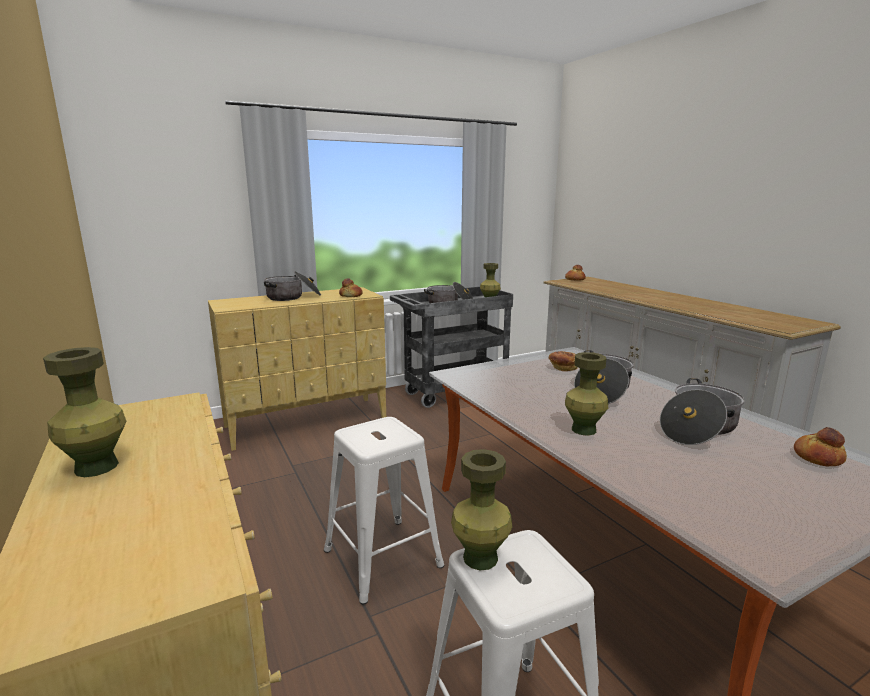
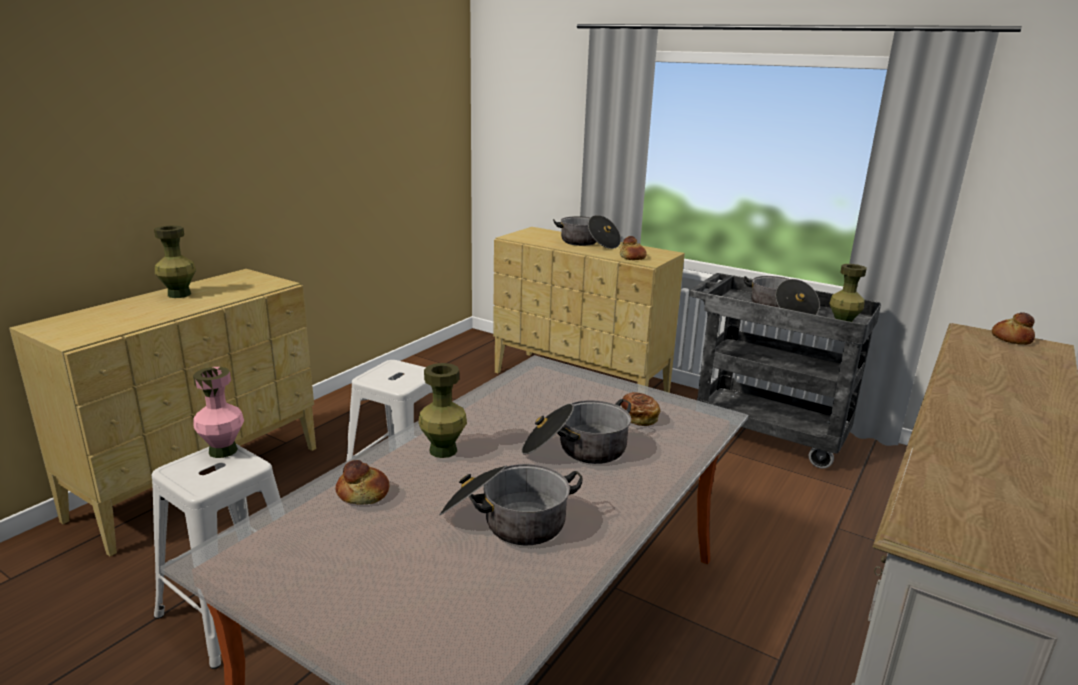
camera: 60 degrees right, 5 degrees up
green vase [451,449,512,570] -> pink vase [193,367,244,458]
bread [794,427,847,467] -> bread moved to [336,460,389,505]

